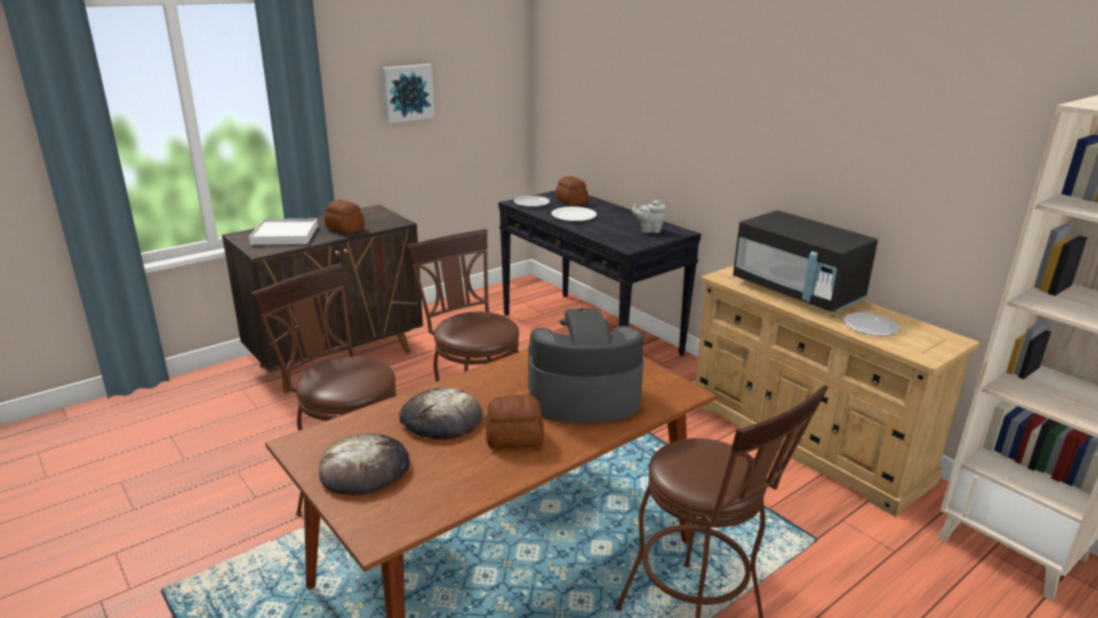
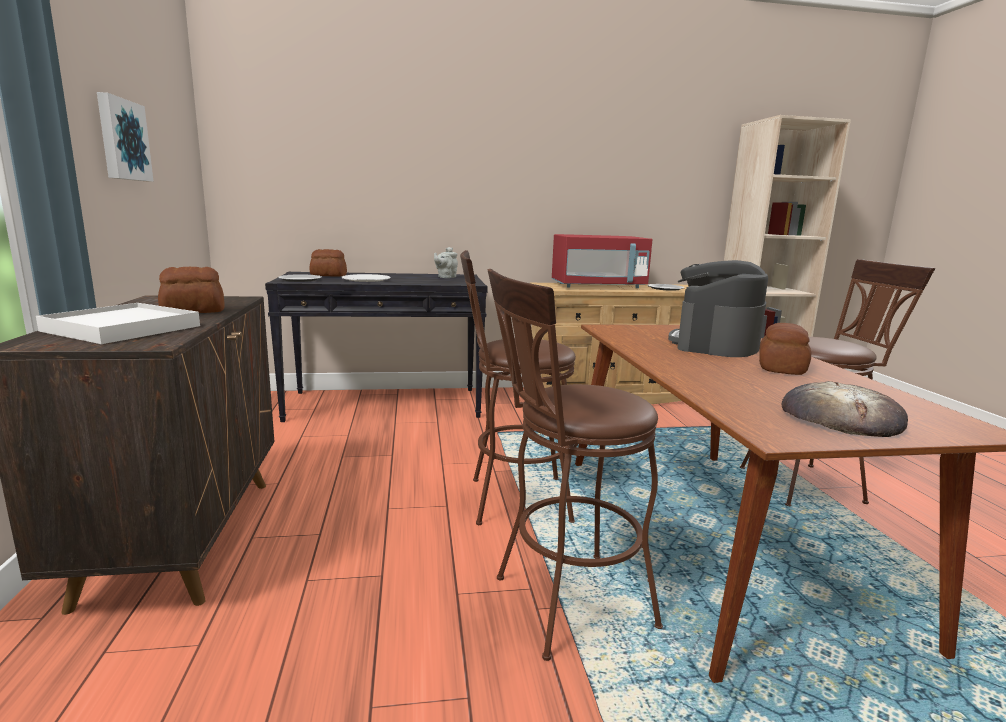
camera: 60 degrees left, 10 degrees down
bread [399,387,482,440] -> none
black microwave [733,210,878,313] -> red microwave [552,234,653,288]

